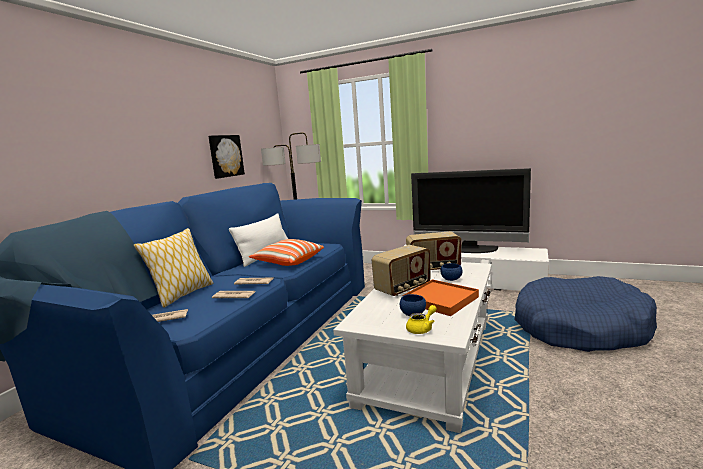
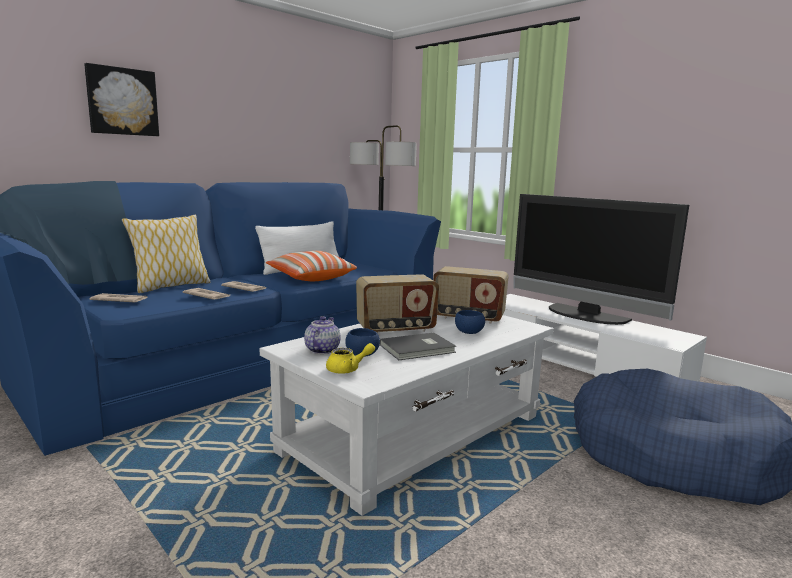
camera: 20 degrees right, 0 degrees up
picture [208,135,245,179] -> picture moved to [84,63,159,136]
orange tray [403,279,479,316] -> grey book [380,333,456,360]
none -> teapot [304,316,340,354]

